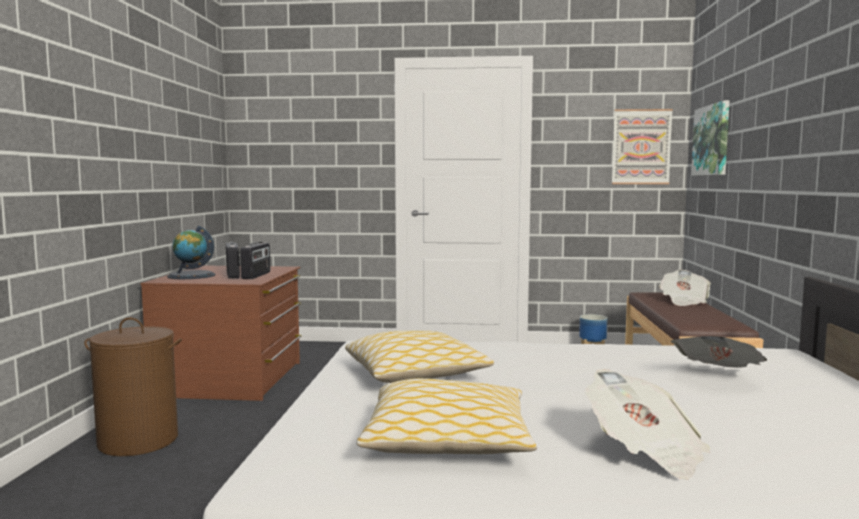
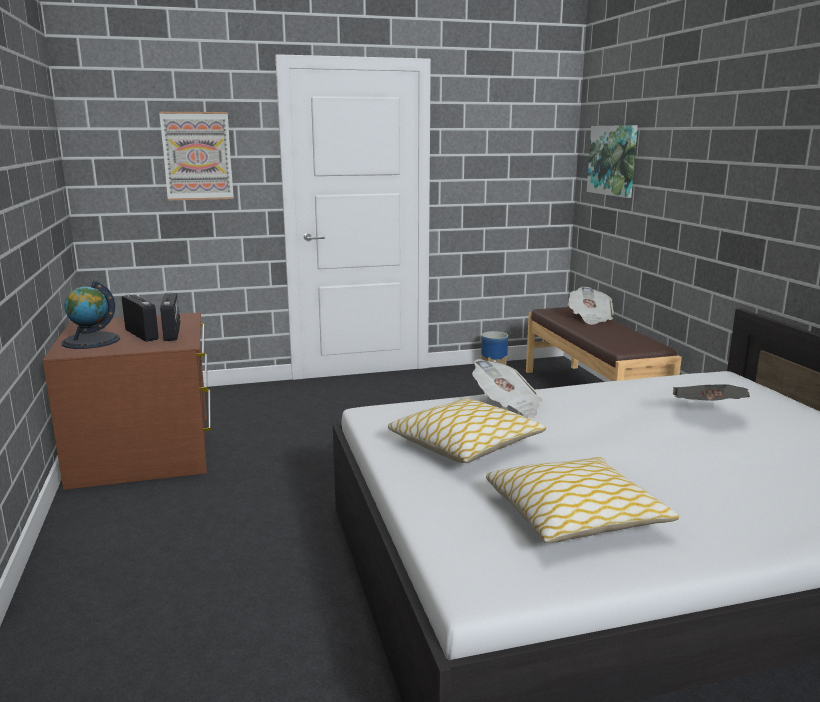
camera: 20 degrees left, 10 degrees up
brown laundry basket [84,317,182,456] -> none
newspaper [585,369,711,480] -> newspaper moved to [472,359,542,418]
picture [612,109,673,184] -> picture moved to [159,112,234,201]

